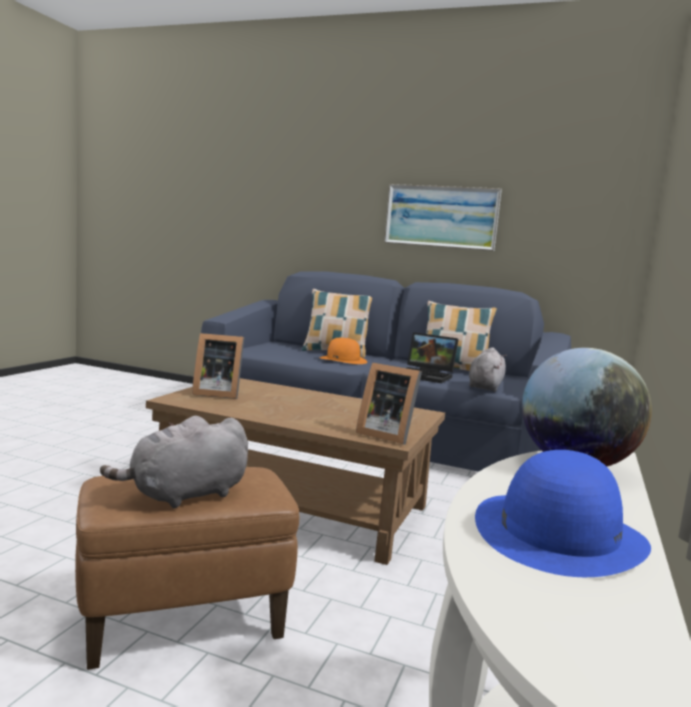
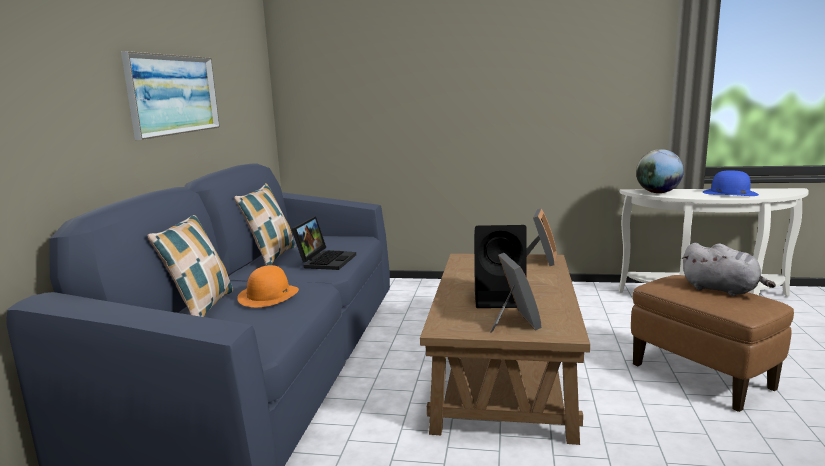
camera: 100 degrees left, 5 degrees up
grey plush toy [469,347,507,392] -> none
none -> black speaker [474,225,526,308]

